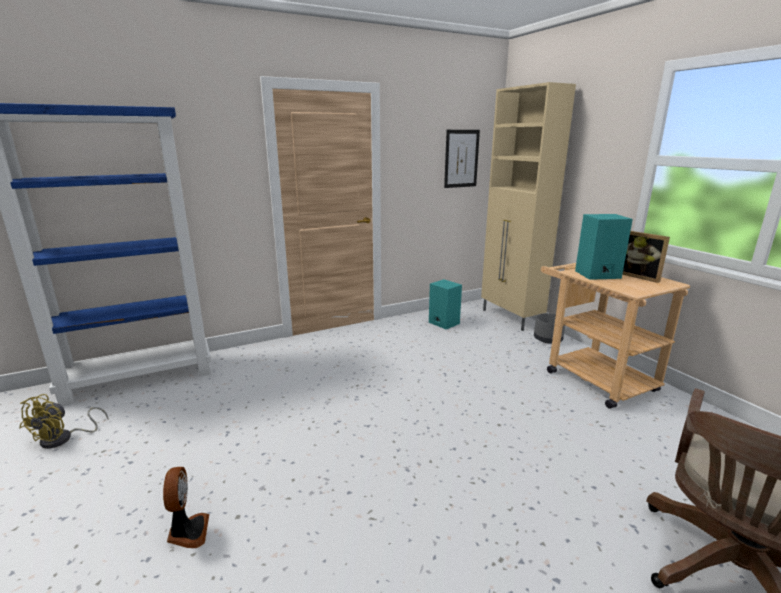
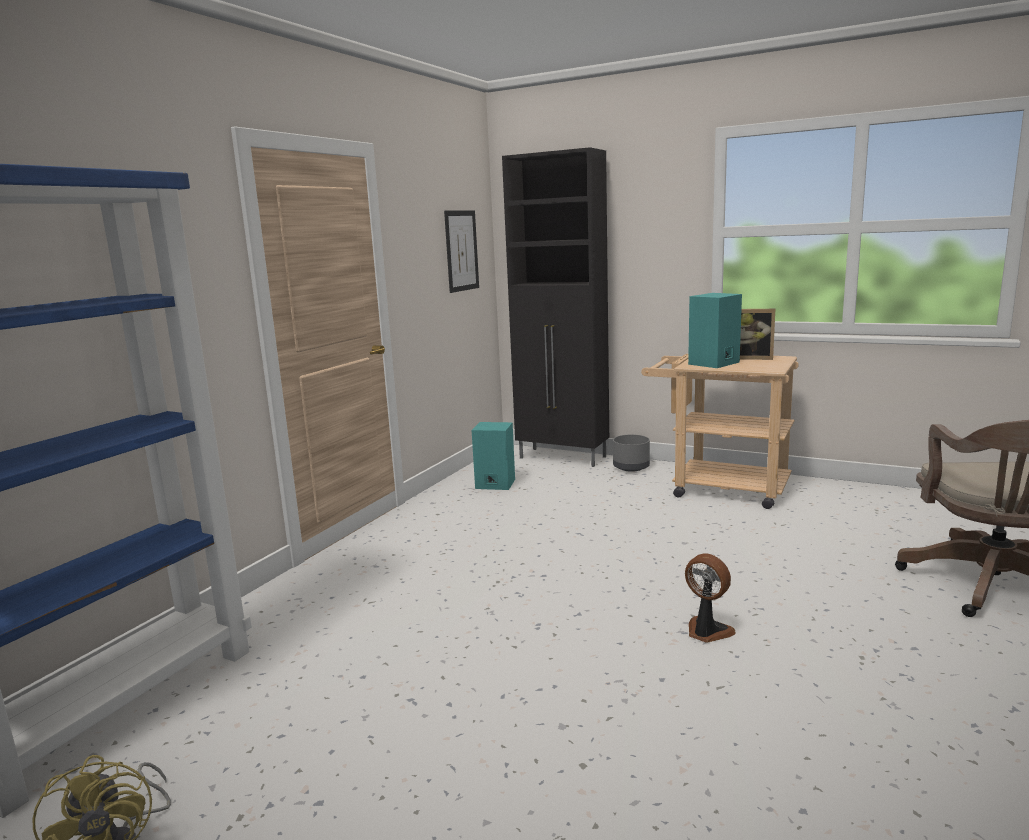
camera: 35 degrees left, 5 degrees down
fan [163,467,209,548] -> fan moved to [685,553,736,643]
beige cabinet [481,82,576,331] -> black cabinet [502,147,609,467]

